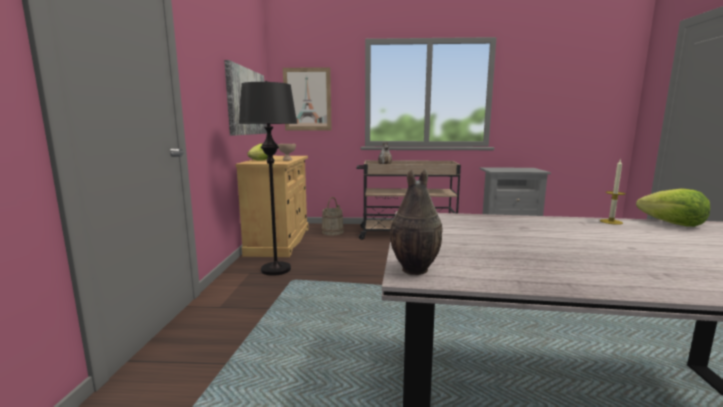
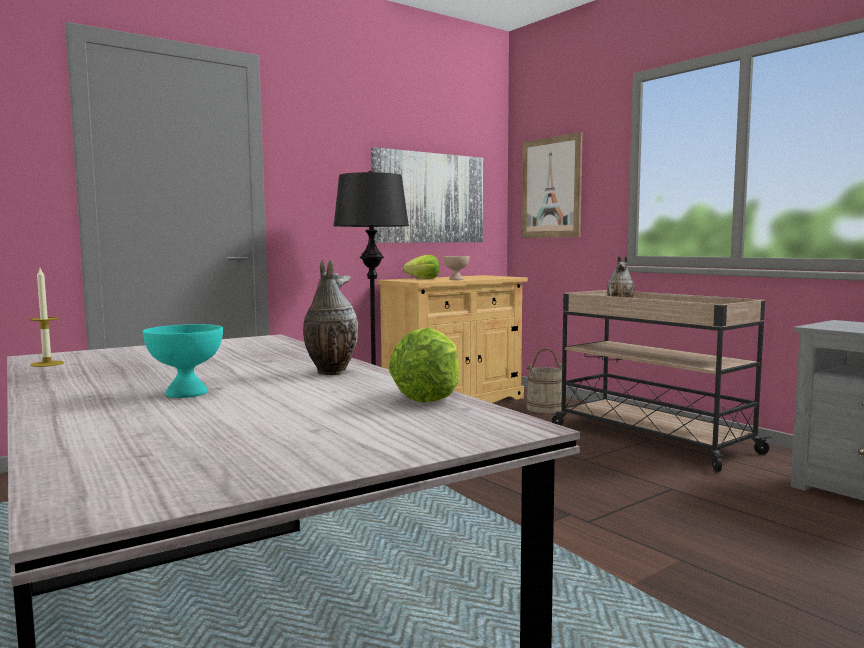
camera: 50 degrees right, 5 degrees down
vase [390,169,442,275] -> vase moved to [303,259,358,375]
candle [600,159,626,225] -> candle moved to [29,268,64,367]
none -> turquoise bowl [143,324,223,398]

